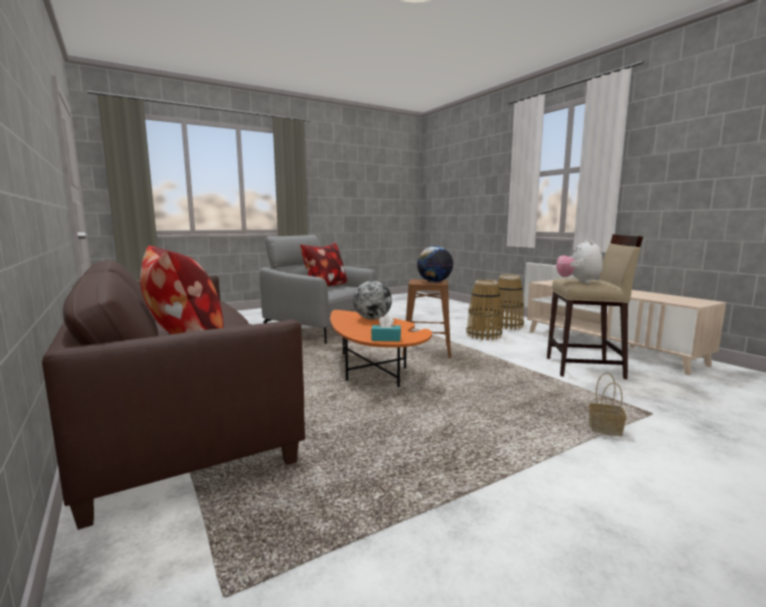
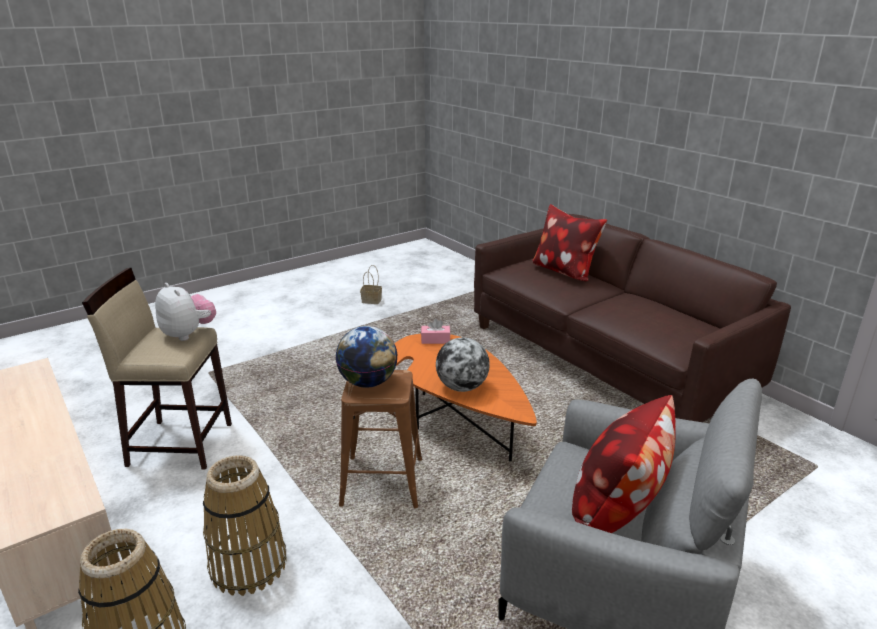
camera: 175 degrees right, 15 degrees up
turquoise tissue box [371,315,401,341] -> pink tissue box [421,319,451,344]
plush toy [556,240,603,283] -> plush toy turned 45 degrees counterclockwise [155,283,216,341]
basket [589,373,626,436] -> basket moved to [360,265,382,304]

